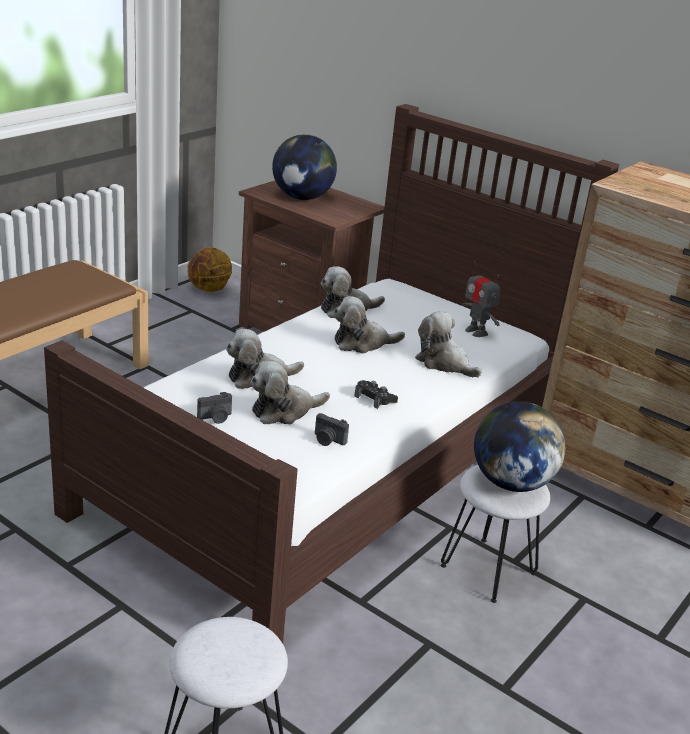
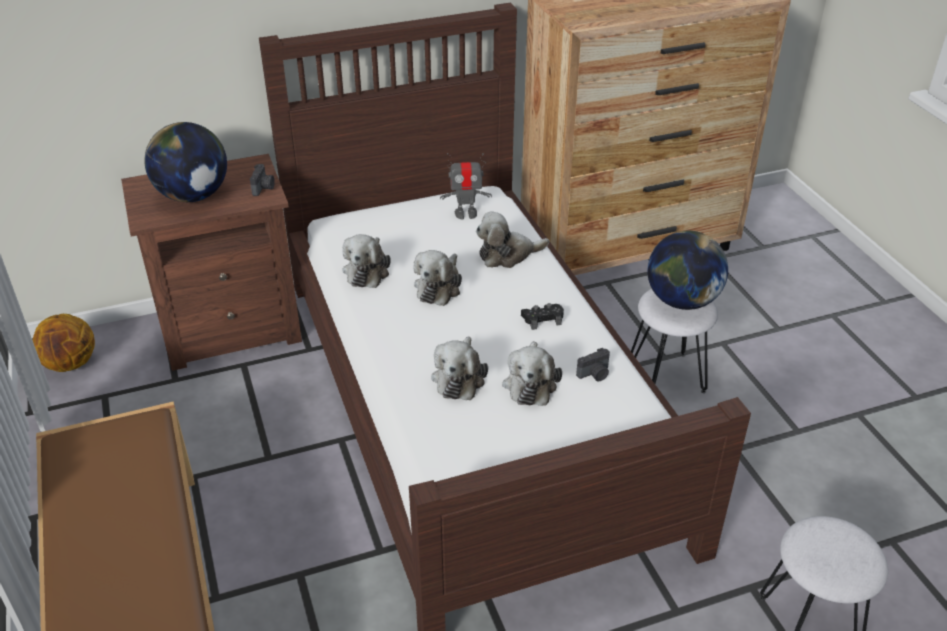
camera: 55 degrees left, 10 degrees up
camera [197,392,232,424] -> camera moved to [250,164,275,196]

